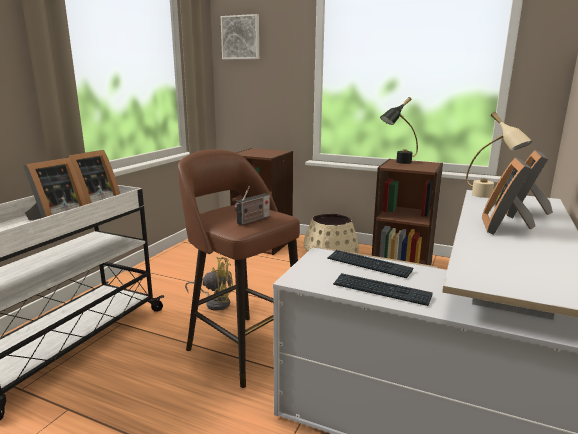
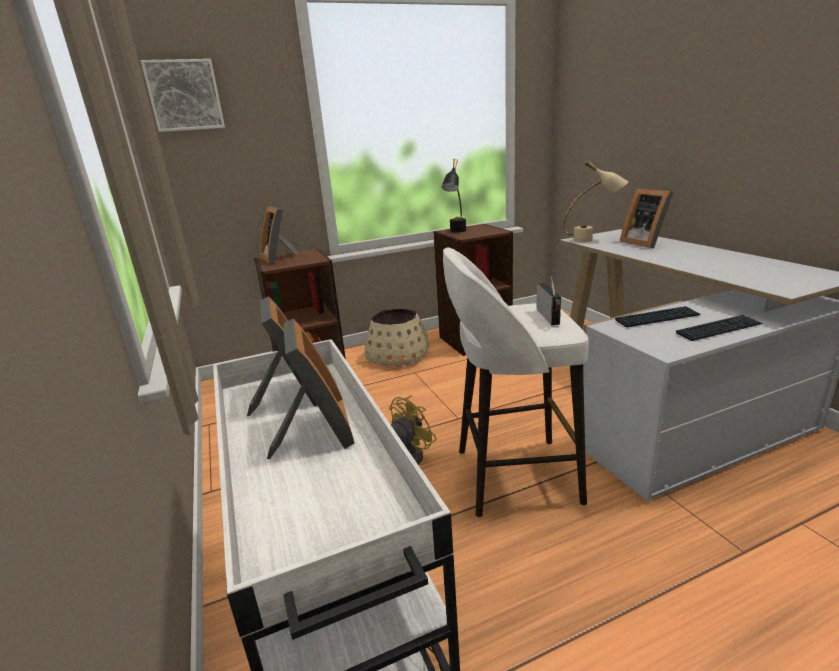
camera: 45 degrees left, 5 degrees up
brown stool [178,149,300,388] -> white stool [443,247,589,517]
picture frame [482,157,535,235] -> picture frame moved to [260,206,298,264]

